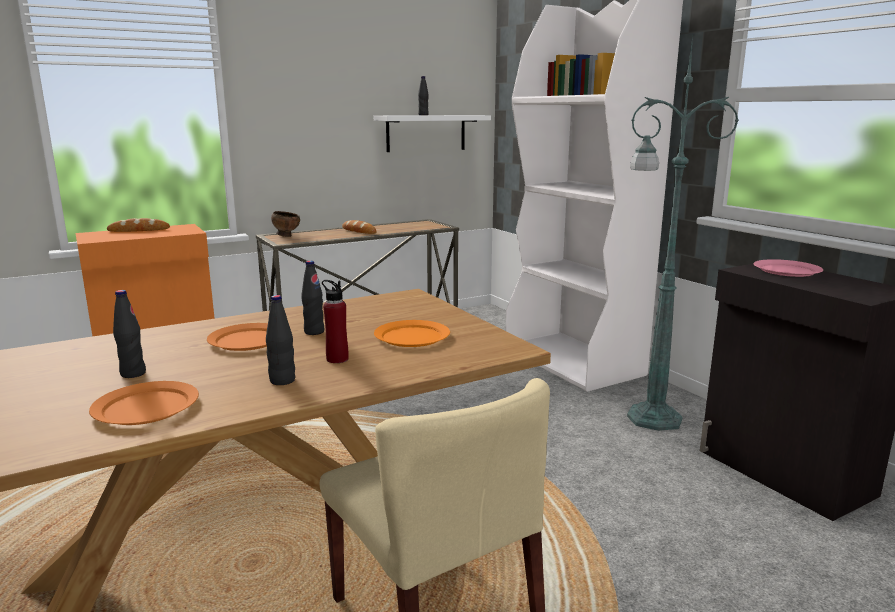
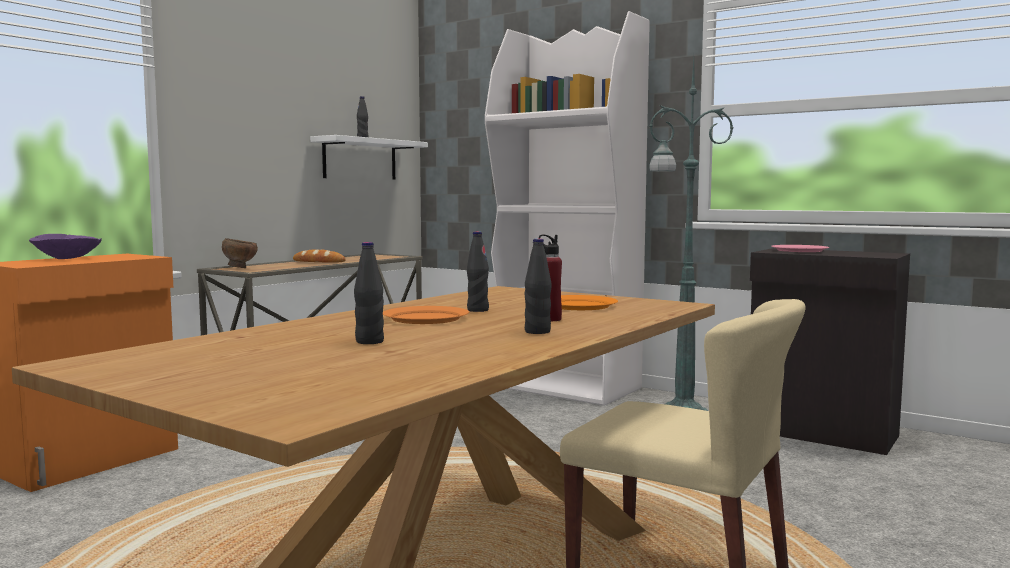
camera: 25 degrees left, 10 degrees down
orange plate [89,381,199,425] -> none
bread [107,218,170,232] -> purple bowl [29,234,102,259]

